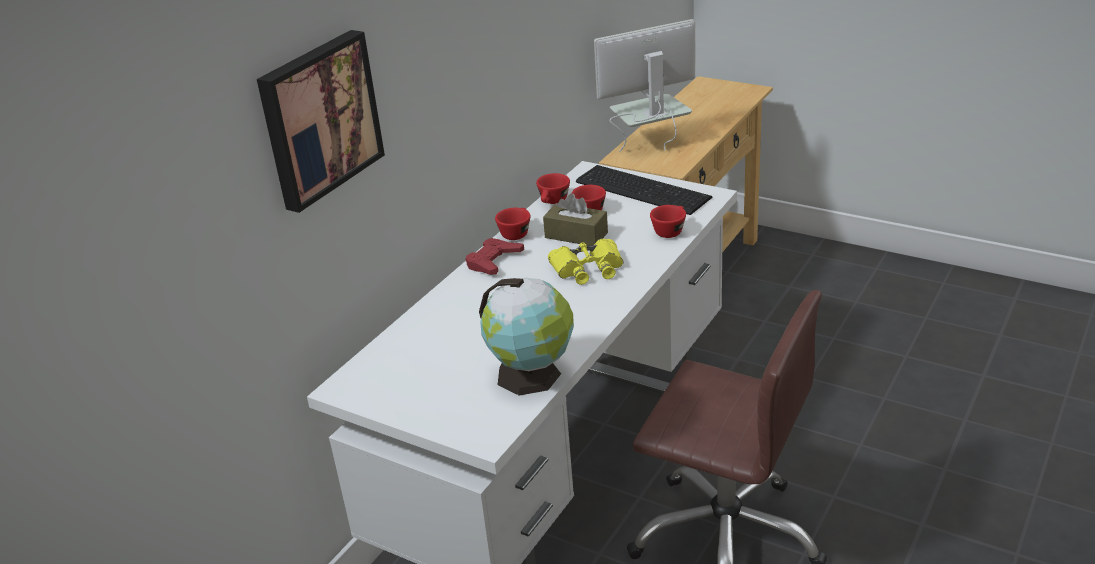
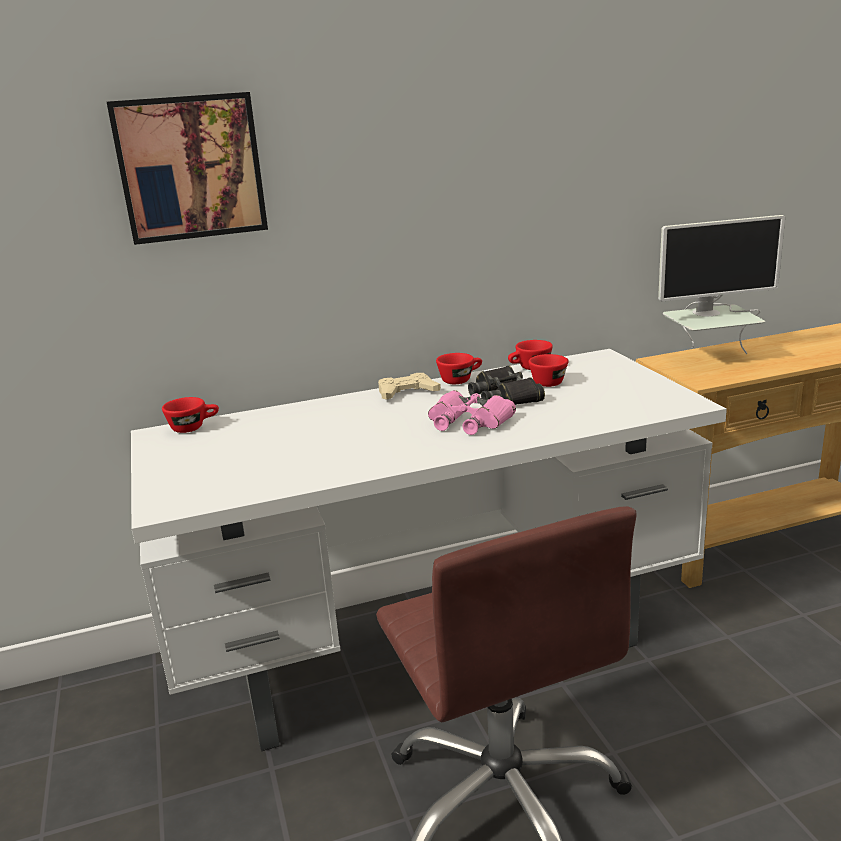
camera: 40 degrees right, 10 degrees down
red game controller [466,238,524,275] -> beige game controller [378,373,441,400]
globe [479,278,574,396] -> none
brown tissue box [543,193,608,246] -> black binoculars [468,366,545,405]
yellow binoculars [548,239,624,285] -> pink binoculars [428,390,516,435]
keyboard [576,165,712,215] -> none
monitor [594,19,695,152] -> monitor turned 150 degrees clockwise [658,215,785,354]
red cup [650,205,686,238] -> red cup moved to [162,397,219,433]

